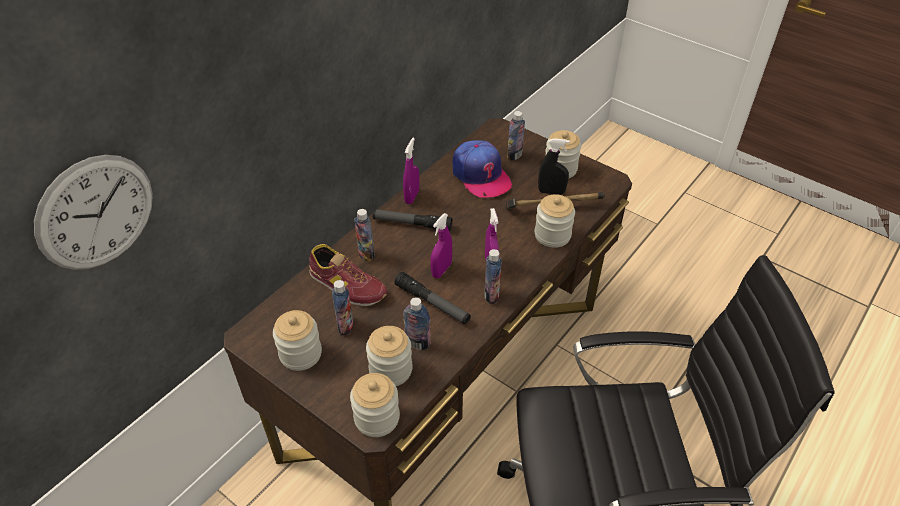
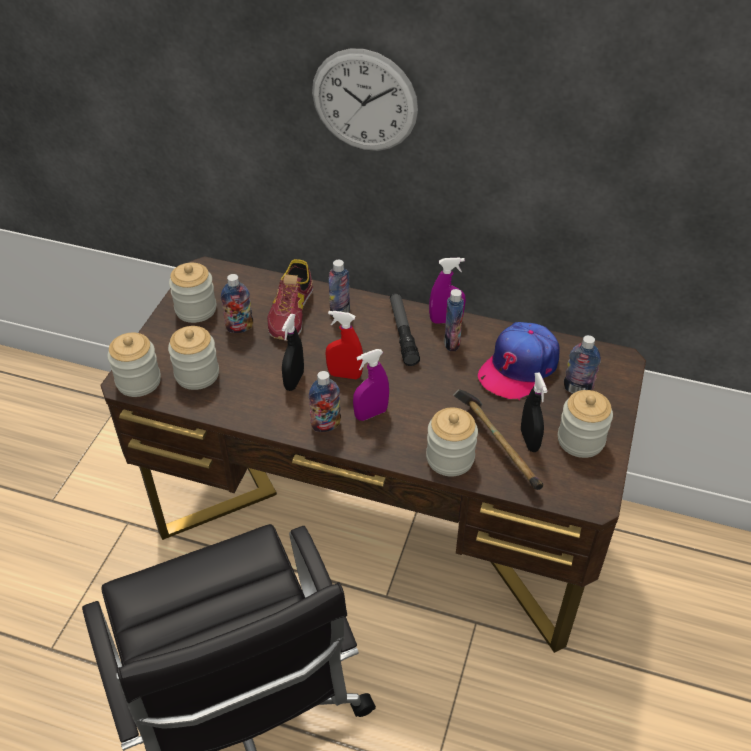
camera: 70 degrees right, 0 degrees up
wall clock [34,155,153,270] -> wall clock moved to [312,48,418,151]
flashlight [394,272,471,324] -> black spray bottle [282,314,304,391]
bottle [403,297,431,350] -> bottle moved to [444,289,464,351]
purple spray bottle [430,213,452,278] -> red spray bottle [325,311,363,379]

